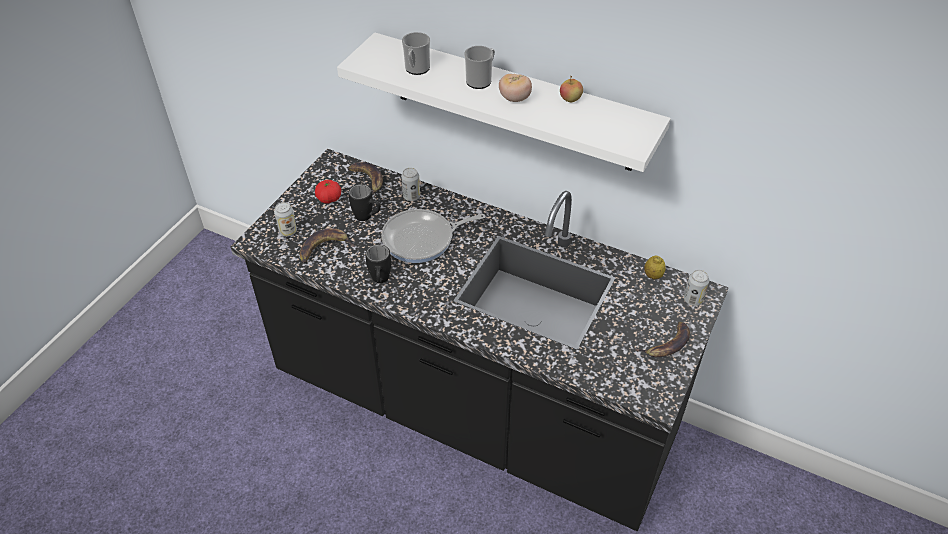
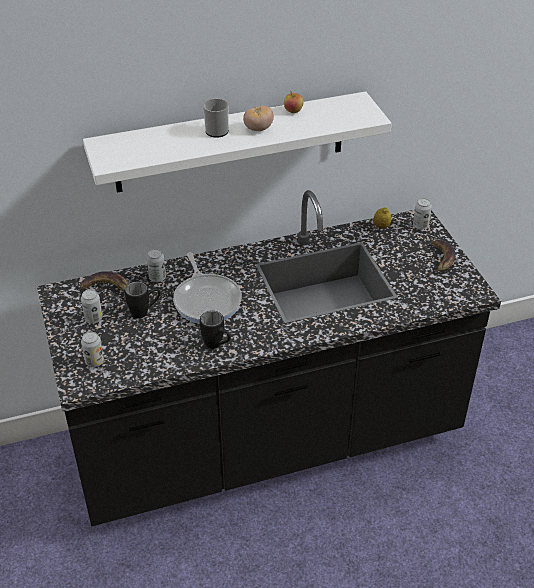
camera: 45 degrees left, 5 degrees down
banana [300,228,355,263] -> none
tomato [315,180,341,203] -> can [81,289,103,324]
frying pan [381,209,485,263] -> frying pan turned 45 degrees counterclockwise [173,252,242,324]
mug [402,32,430,75] -> none

